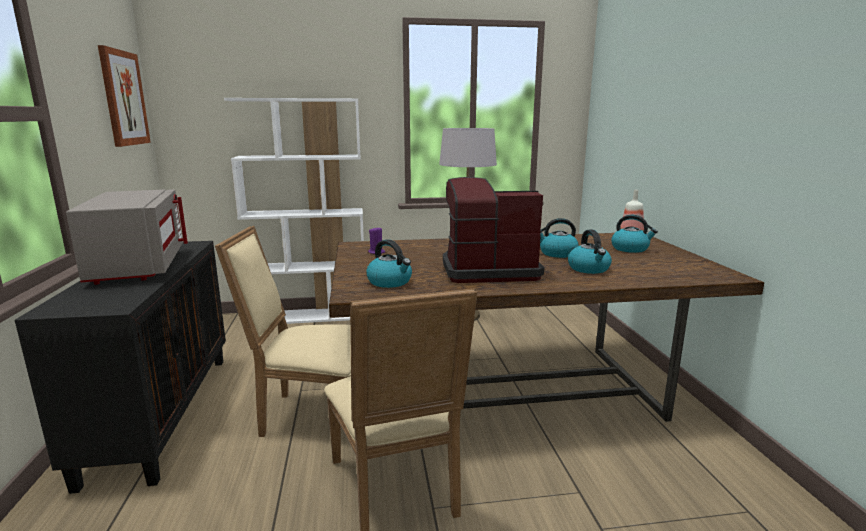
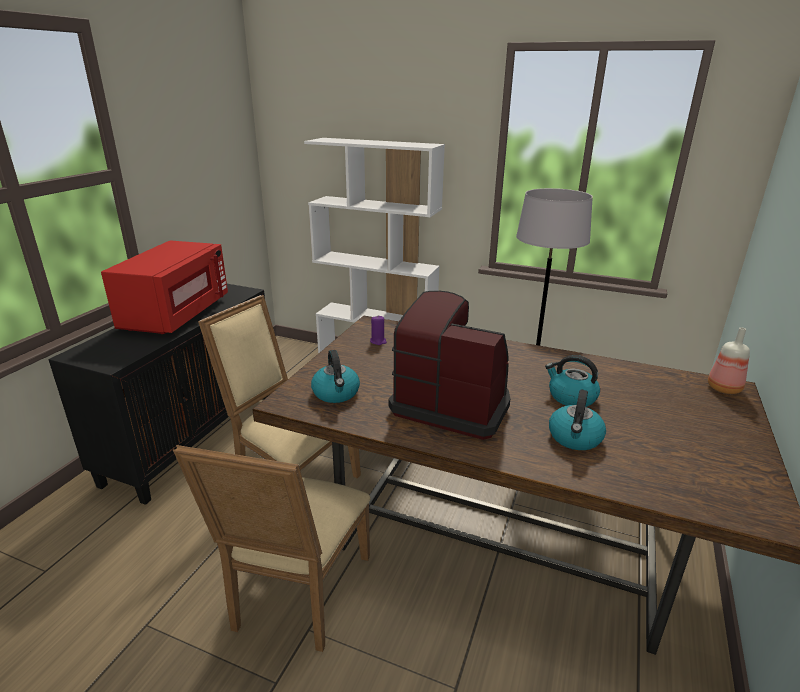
camera: 30 degrees right, 10 degrees up
grey microwave [66,189,188,285] -> red microwave [101,241,228,334]
picture [98,45,151,147] -> none
kettle [611,215,658,253] -> none

